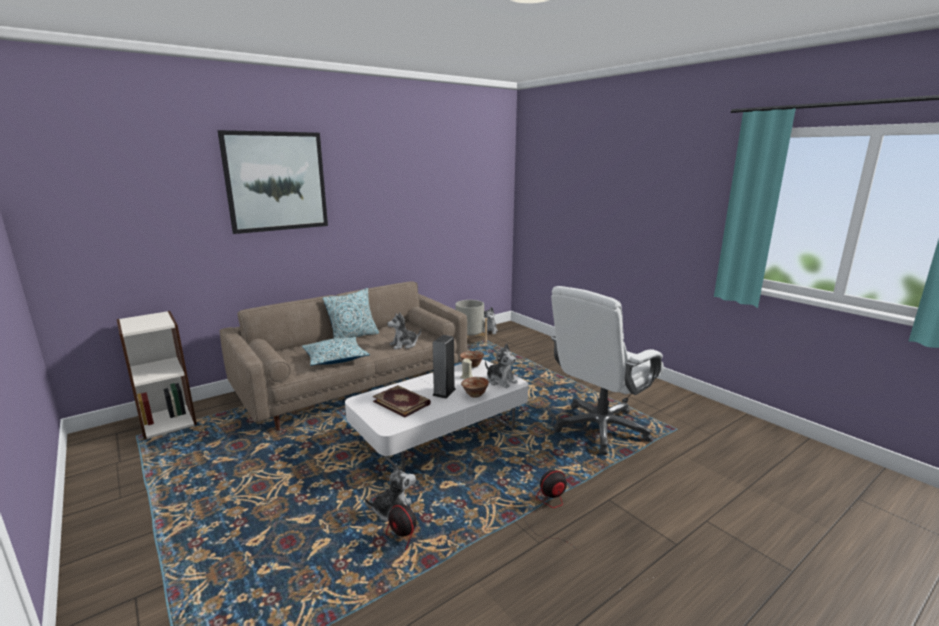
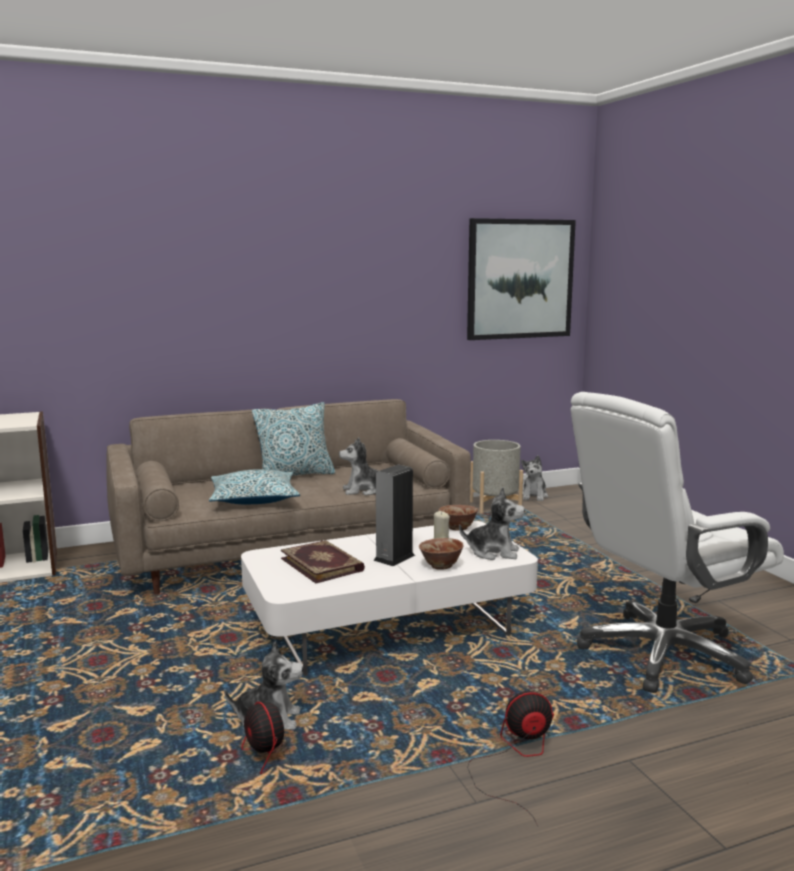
camera: 15 degrees right, 5 degrees down
picture [217,130,328,234] -> picture moved to [467,218,576,340]
plush toy [485,344,518,388] -> plush toy turned 45 degrees counterclockwise [459,487,525,560]

